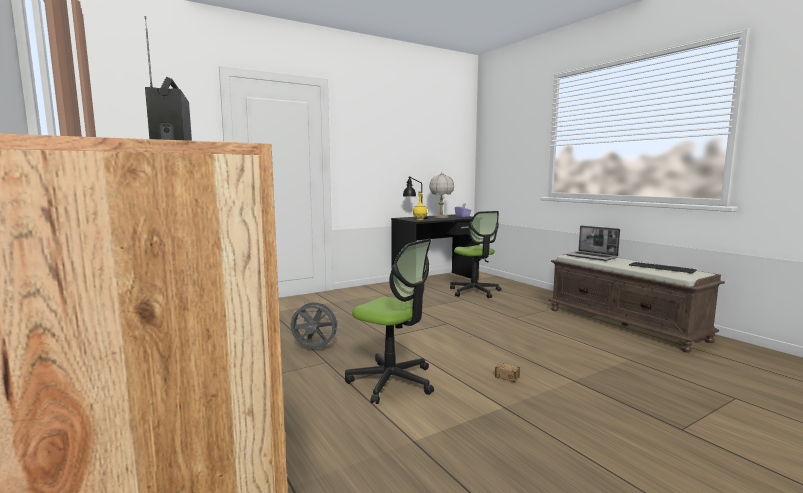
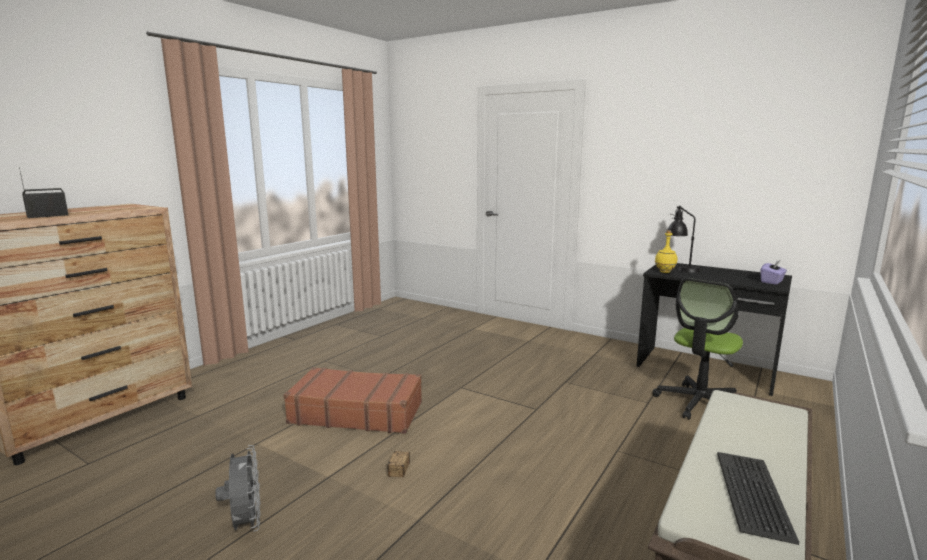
camera: 65 degrees right, 5 degrees up
grey fan [290,299,340,349] -> grey fan moved to [215,445,261,532]
office chair [345,239,434,404] -> brown suitcase [284,367,422,434]
table lamp [429,172,454,218] -> none
laptop [566,225,620,261] -> none

